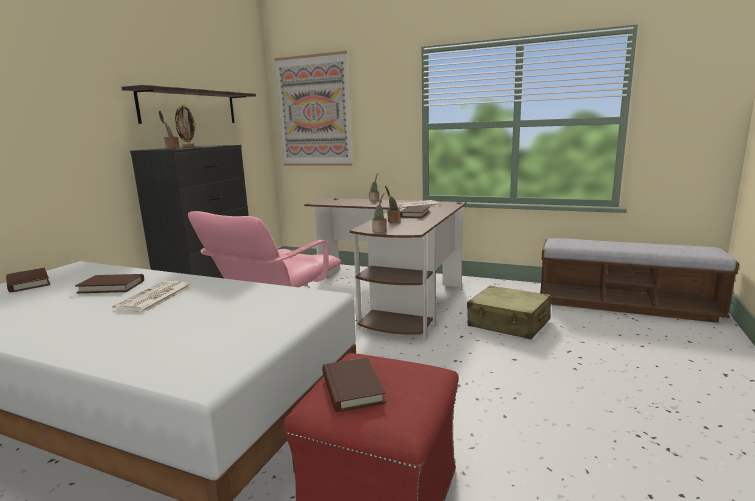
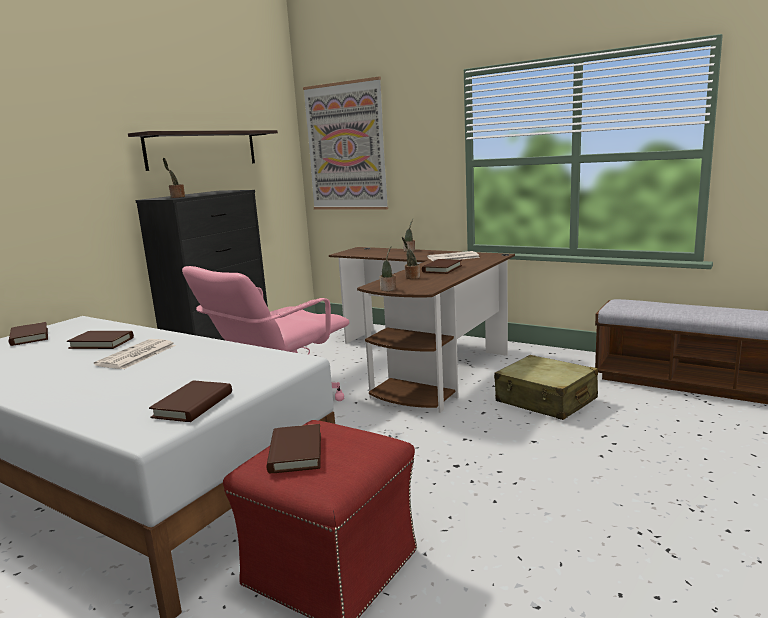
camera: 10 degrees right, 0 degrees up
picture frame [175,104,196,148] -> none
none -> brown book [149,380,232,422]

